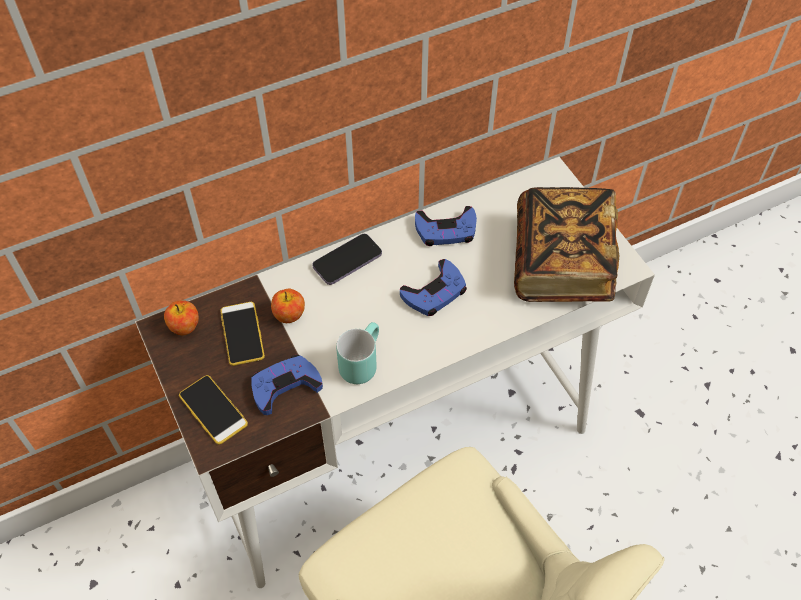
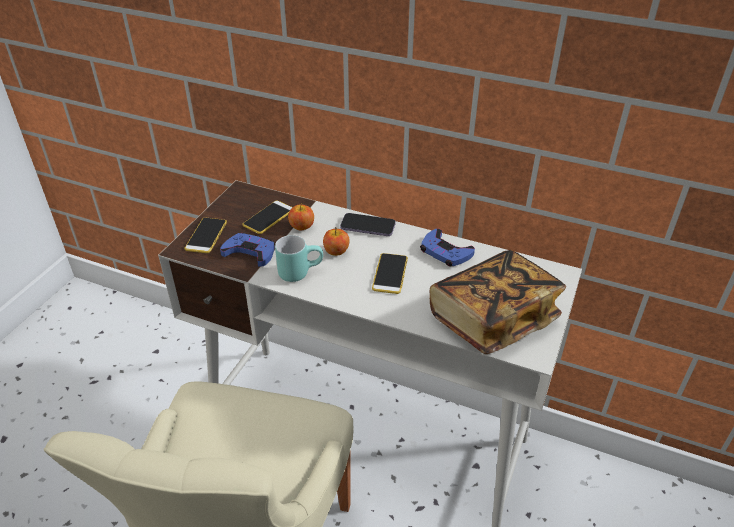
camera: 50 degrees right, 15 degrees down
apple [164,300,199,335] -> apple moved to [323,227,350,256]
blue game controller [400,259,467,316] -> phone [372,253,408,294]

